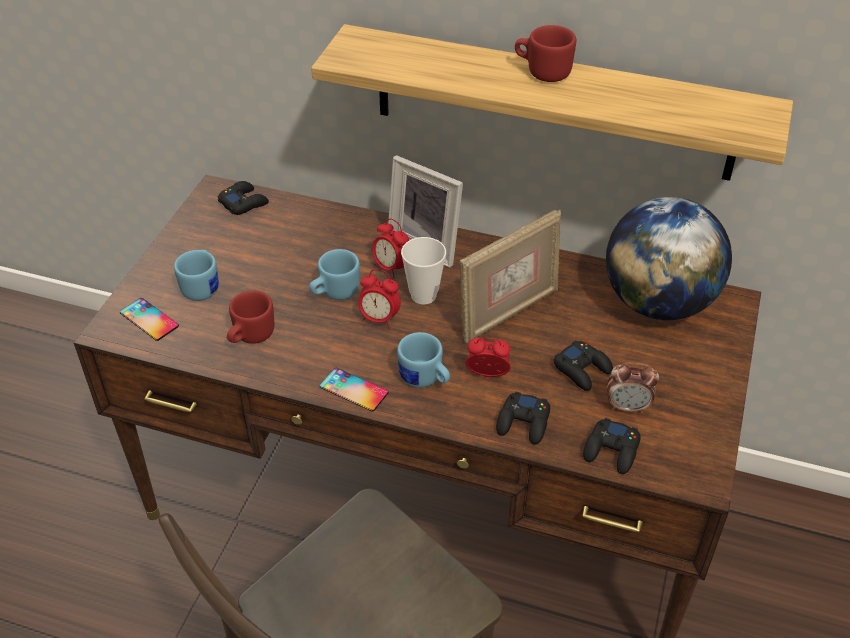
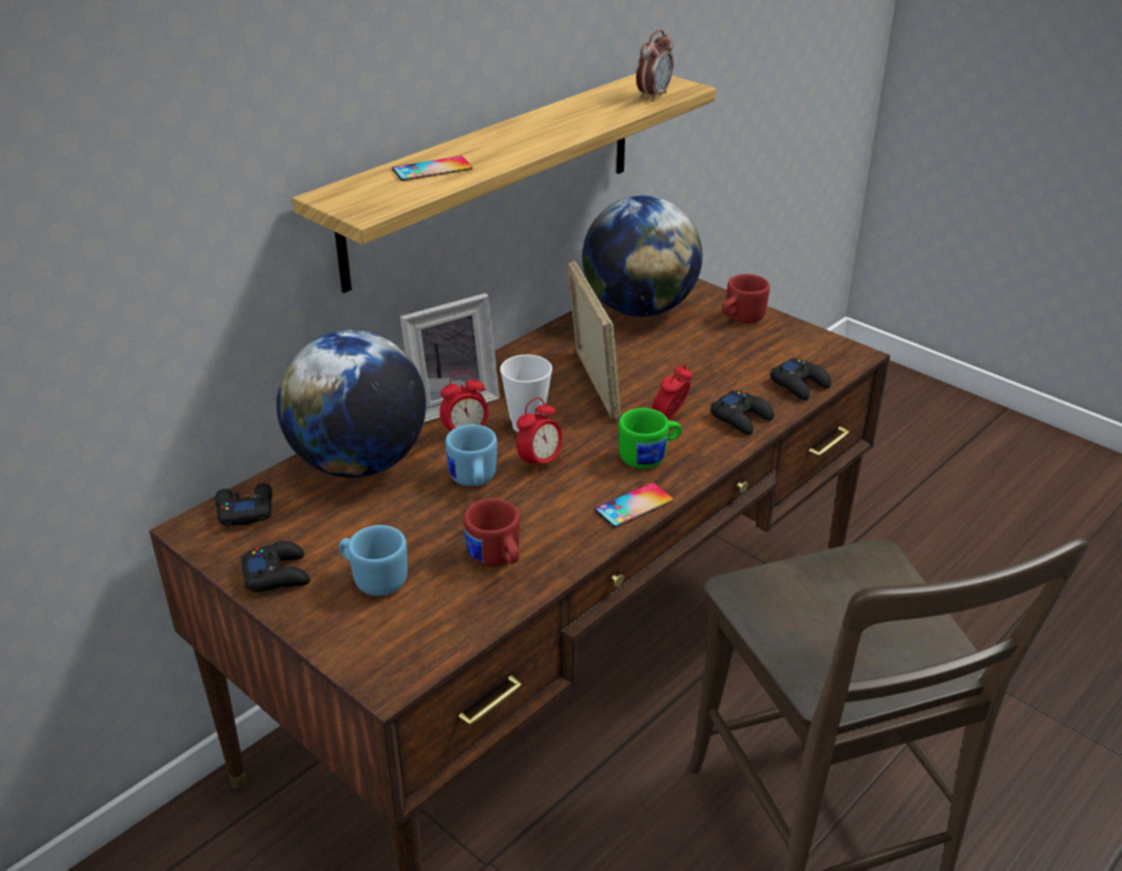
camera: 65 degrees left, 10 degrees down
phone [120,298,179,341] -> phone moved to [392,156,473,181]
blue mug [397,332,450,388] -> green mug [618,408,682,469]
red mug [515,25,576,82] -> red mug moved to [722,274,770,324]
black game controller [554,340,613,391] -> black game controller moved to [241,541,310,592]
alarm clock [607,362,659,413] -> alarm clock moved to [636,30,674,101]
none -> globe [276,330,426,478]

